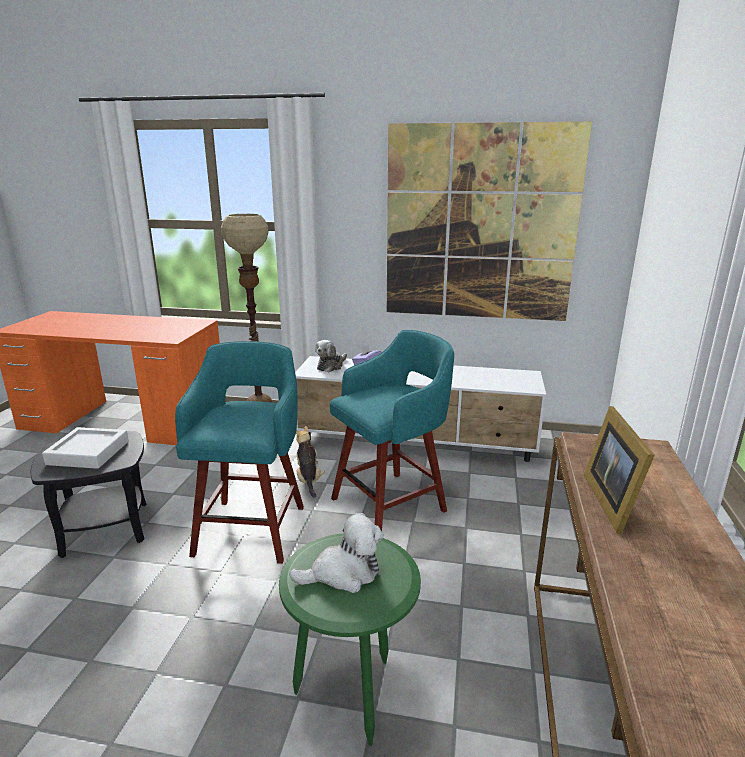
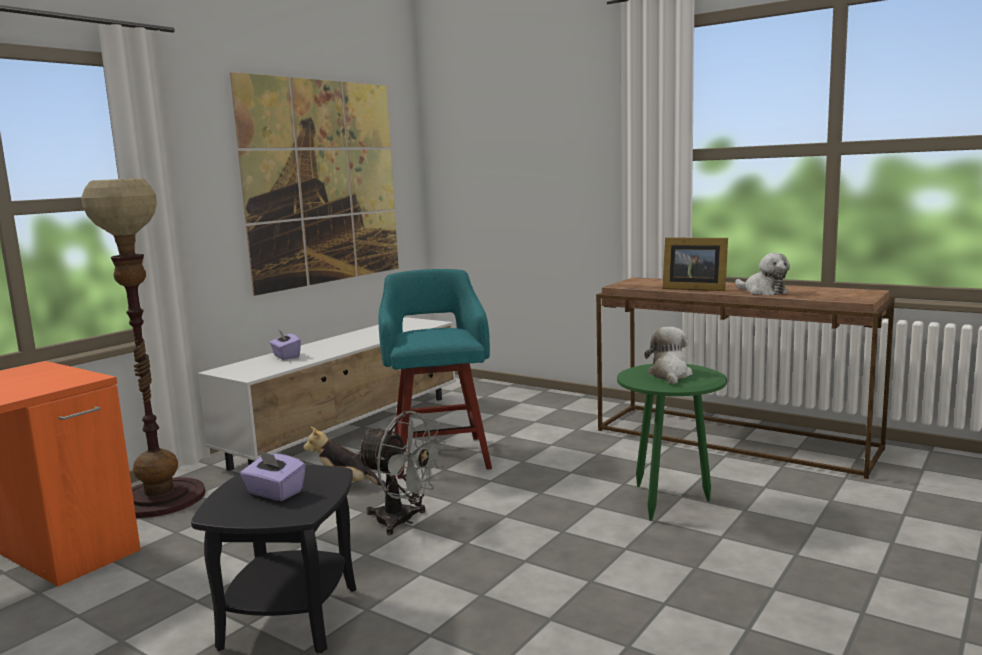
camera: 65 degrees left, 10 degrees down
grey tray [42,427,129,469] -> purple tissue box [240,450,306,501]
turquoise stool [175,341,304,564] -> grey fan [356,411,446,535]
plush toy [315,340,347,372] -> plush toy moved to [735,253,790,295]

